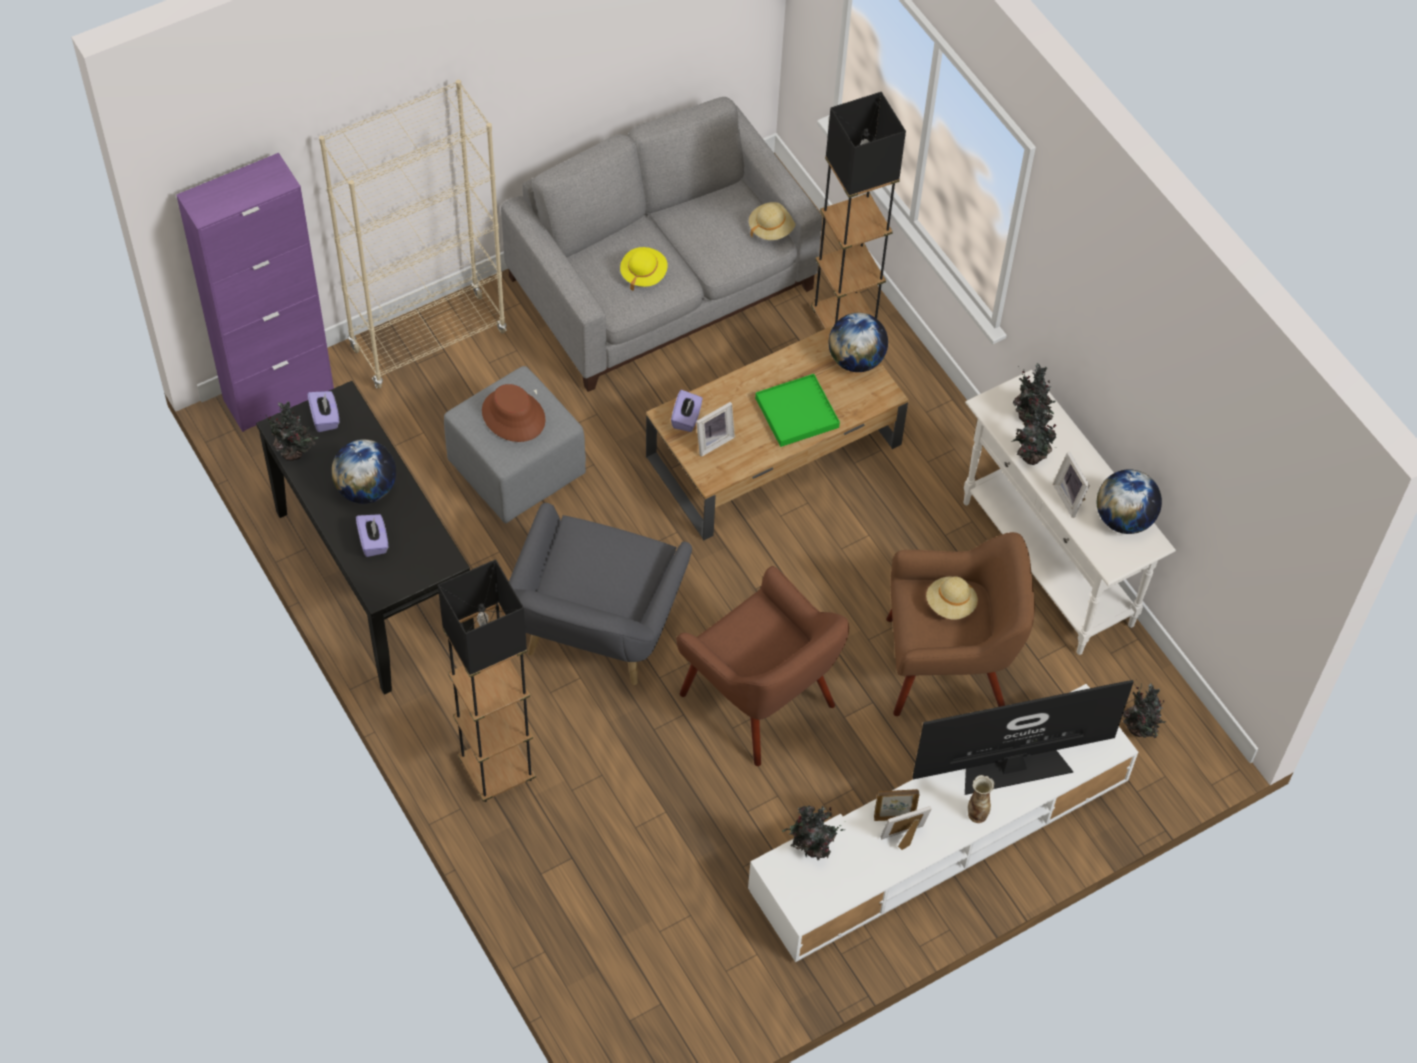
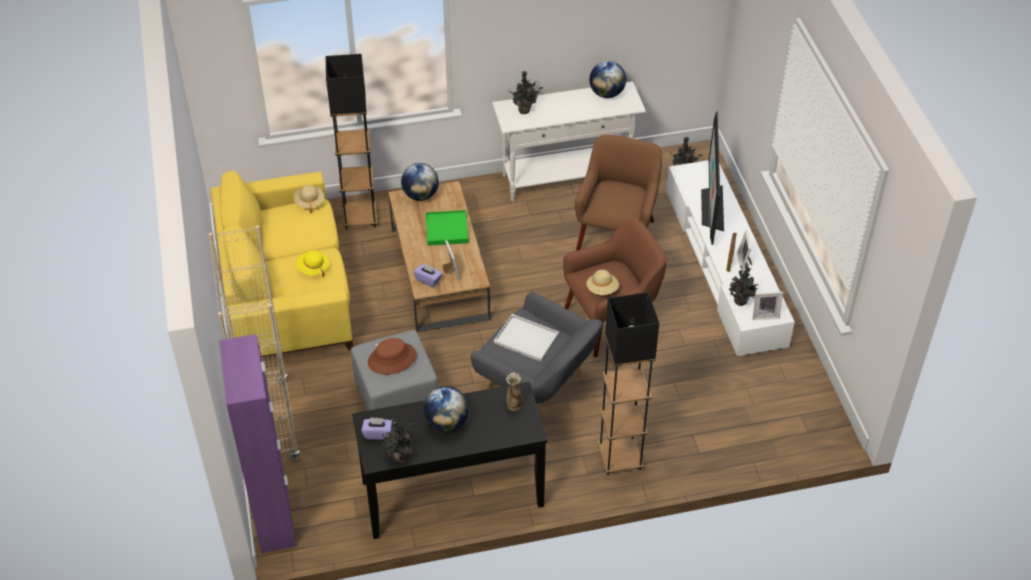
camera: 70 degrees left, 10 degrees down
purple tissue box [356,514,388,557] -> none
grey sofa [501,97,822,392] -> yellow sofa [211,171,353,357]
beige hat [926,576,978,619] -> beige hat moved to [587,270,619,295]
vase [968,775,994,823] -> vase moved to [506,373,522,411]
potted plant [1013,401,1056,465] -> none
picture frame [1053,452,1090,518] -> picture frame moved to [753,291,783,320]
none -> white tray [494,314,559,362]

